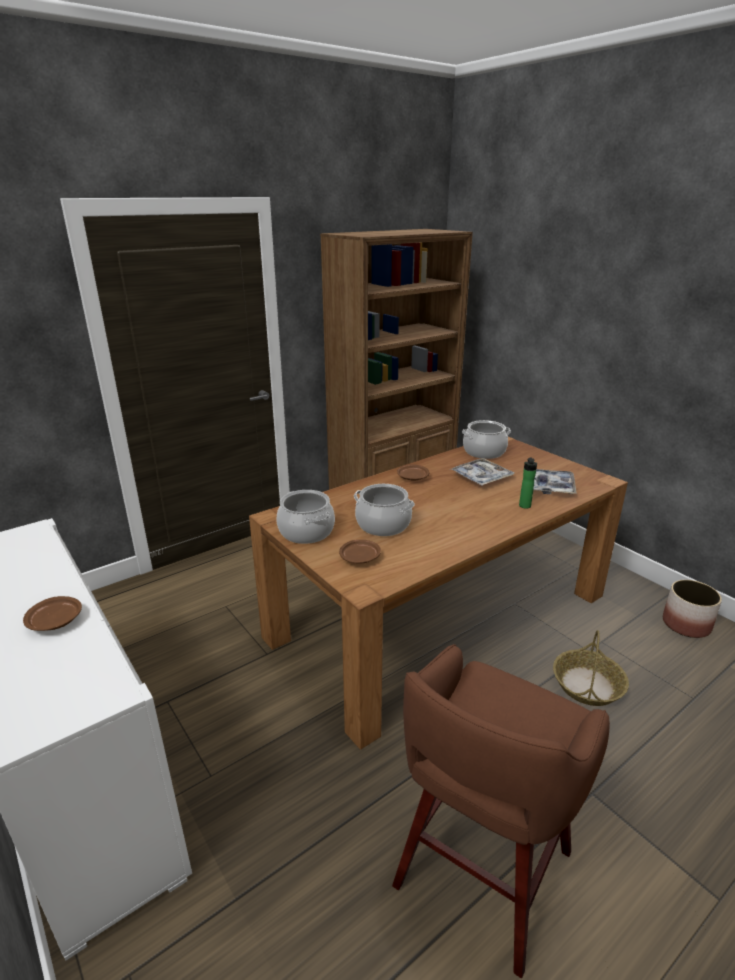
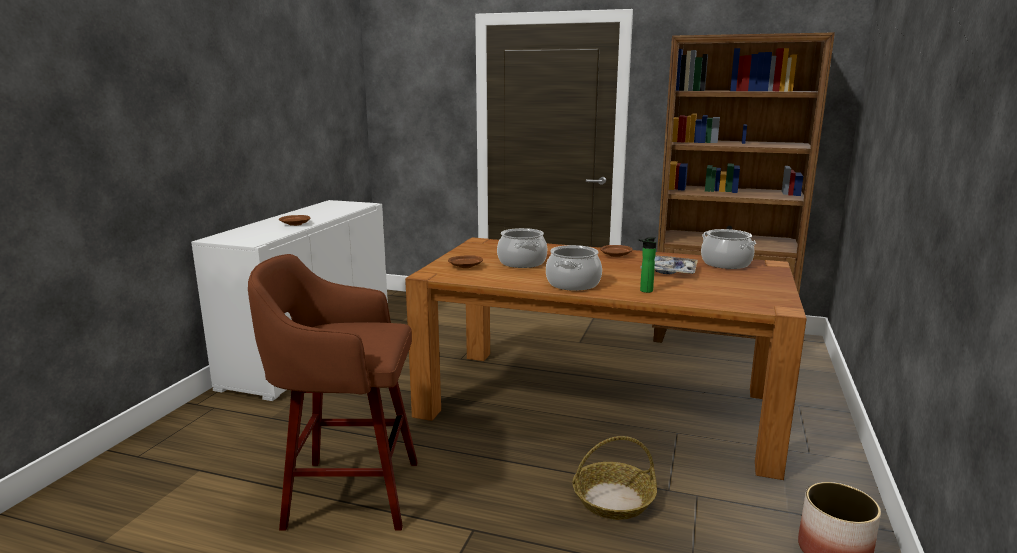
camera: 55 degrees right, 10 degrees down
cooking pot [277,490,335,544] -> cooking pot moved to [546,245,602,291]
tray [533,469,577,494] -> none

